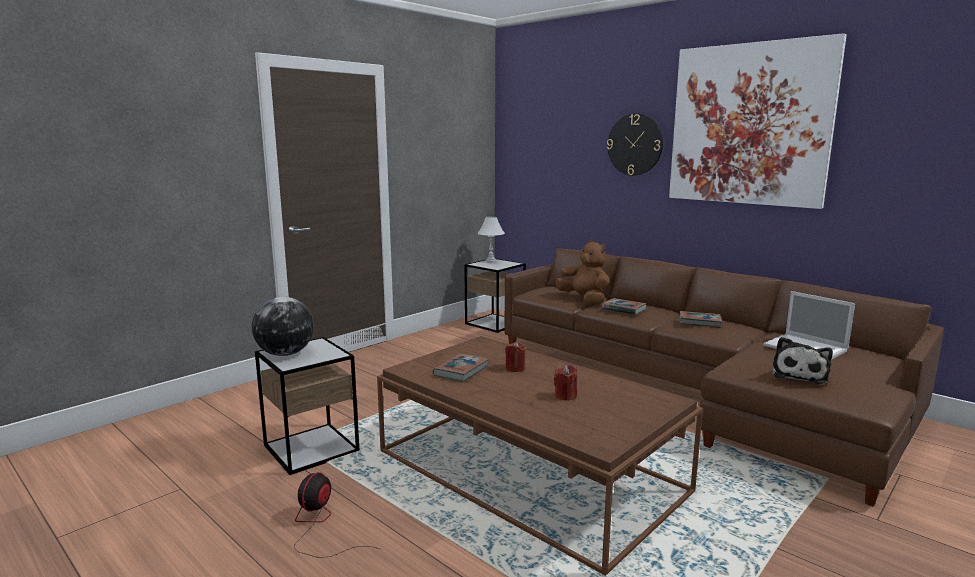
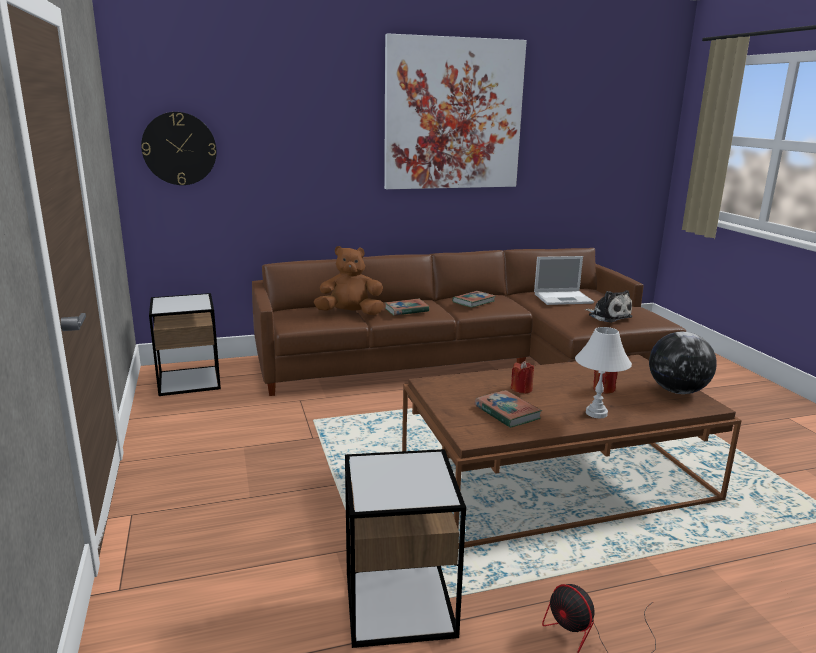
camera: 60 degrees left, 5 degrees up
globe [252,297,314,356] -> globe moved to [649,332,717,394]
white table lamp [477,216,505,263] -> white table lamp moved to [575,327,632,418]
wall clock [607,113,663,176] -> wall clock moved to [141,112,217,185]

